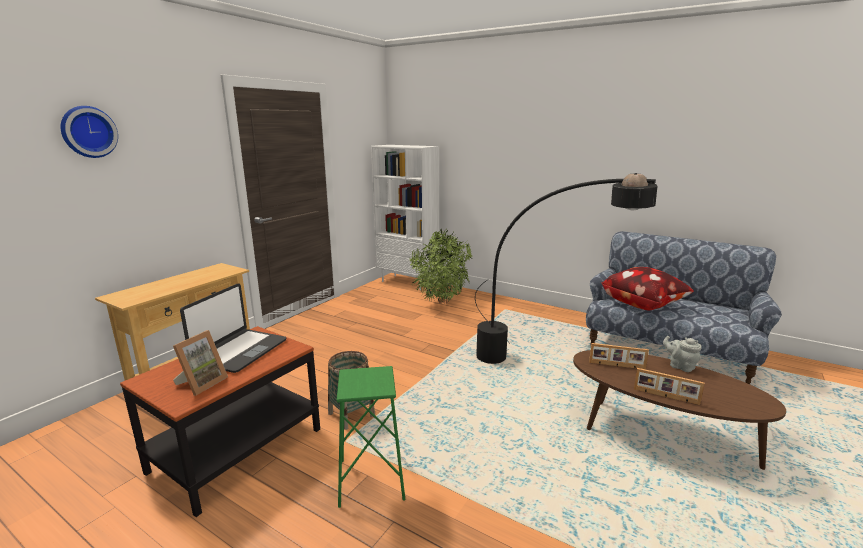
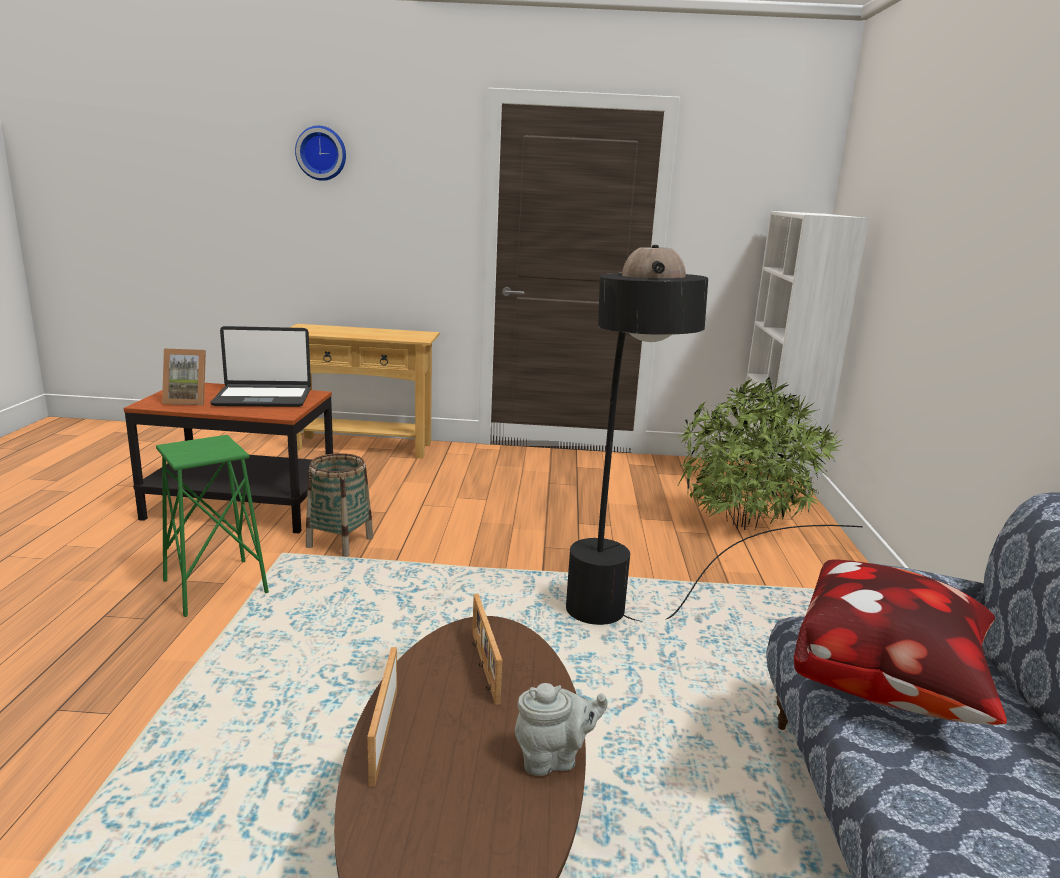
camera: 60 degrees right, 0 degrees up
grey teapot [663,336,702,372] -> grey teapot turned 60 degrees clockwise [515,683,608,776]

